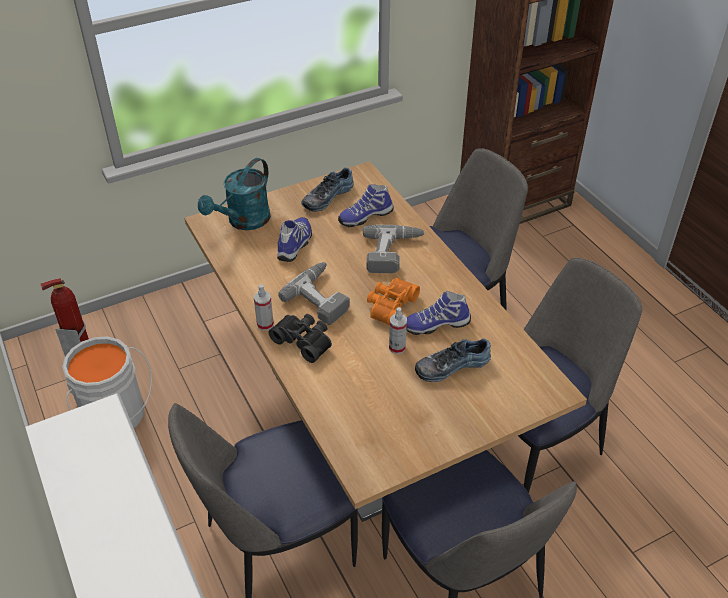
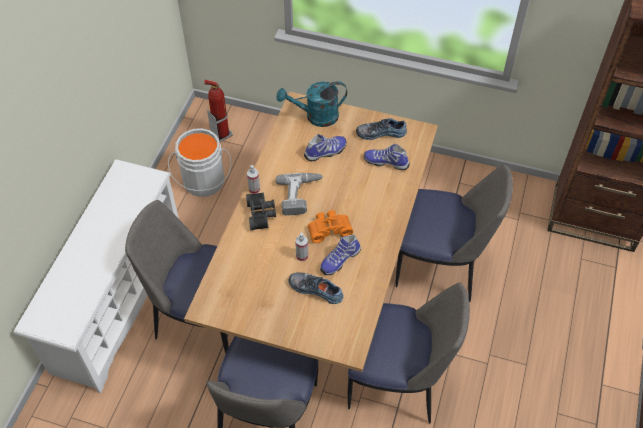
camera: 45 degrees right, 10 degrees up
power drill [363,225,425,273] -> none
shoe [406,291,471,335] -> shoe turned 75 degrees counterclockwise [320,235,361,275]

